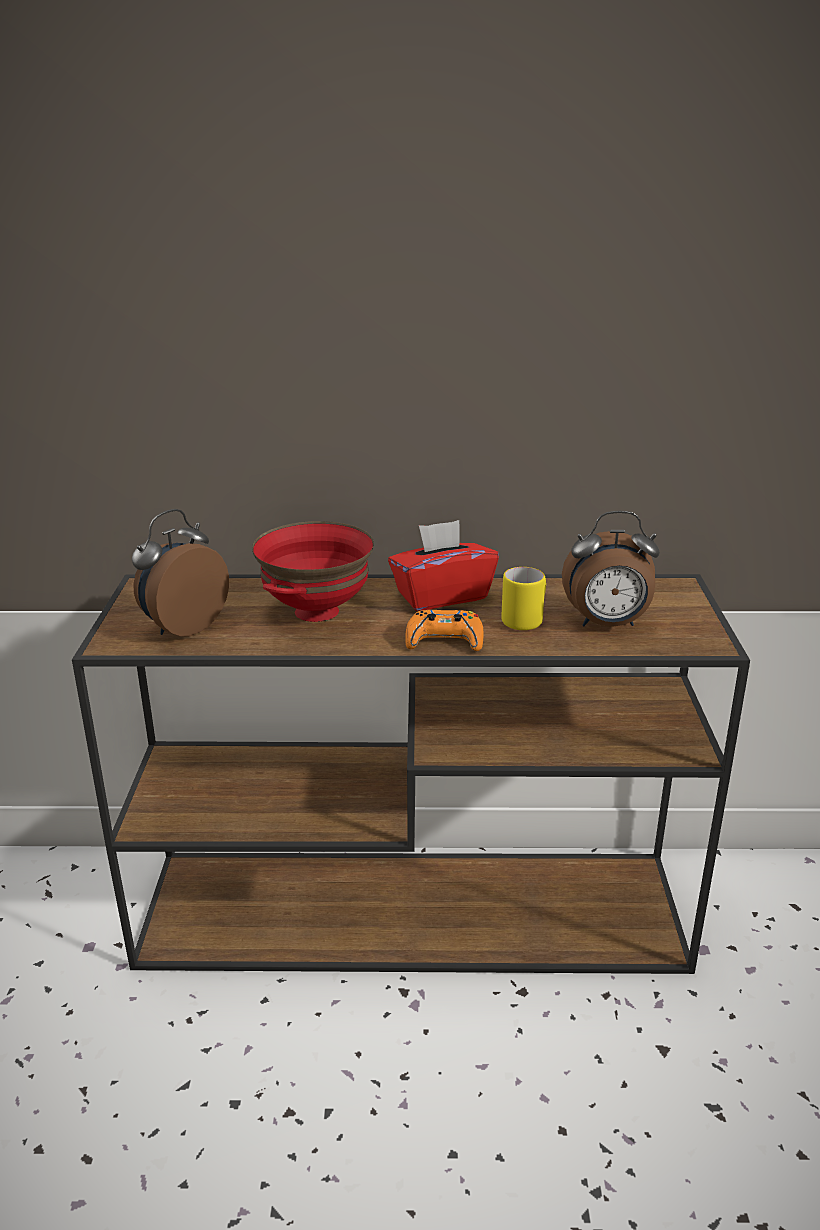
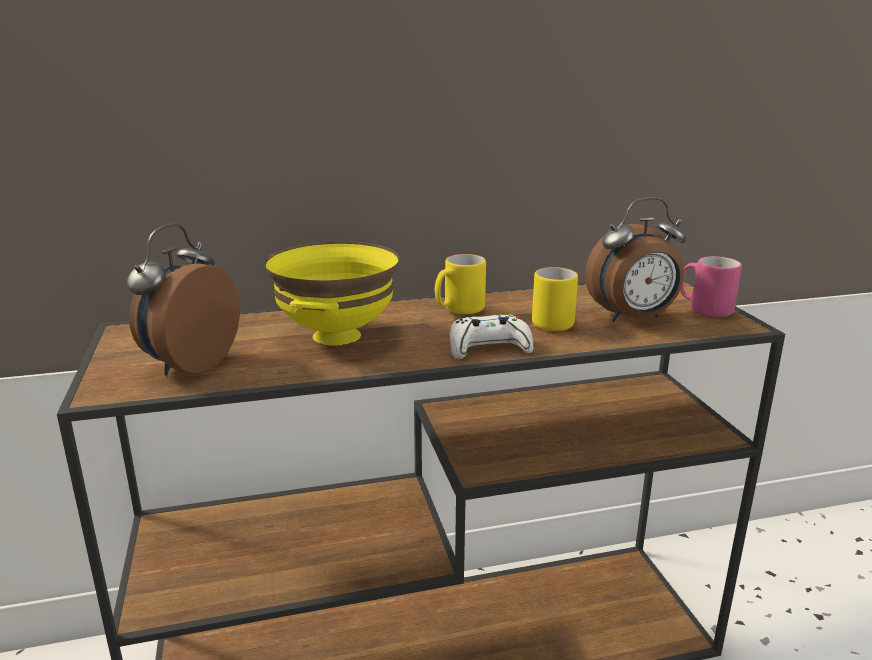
camera: 15 degrees left, 5 degrees down
red bowl [252,521,374,622] -> yellow bowl [264,241,400,346]
red tissue box [388,520,499,611] -> yellow mug [435,254,486,314]
orange game controller [405,610,484,651] -> white game controller [450,314,533,359]
none -> pink mug [680,256,742,317]

